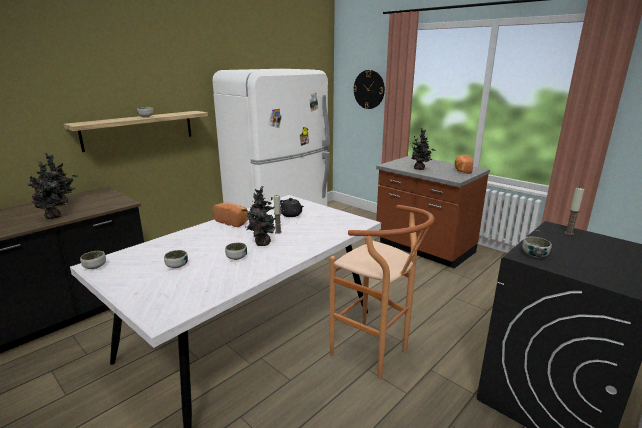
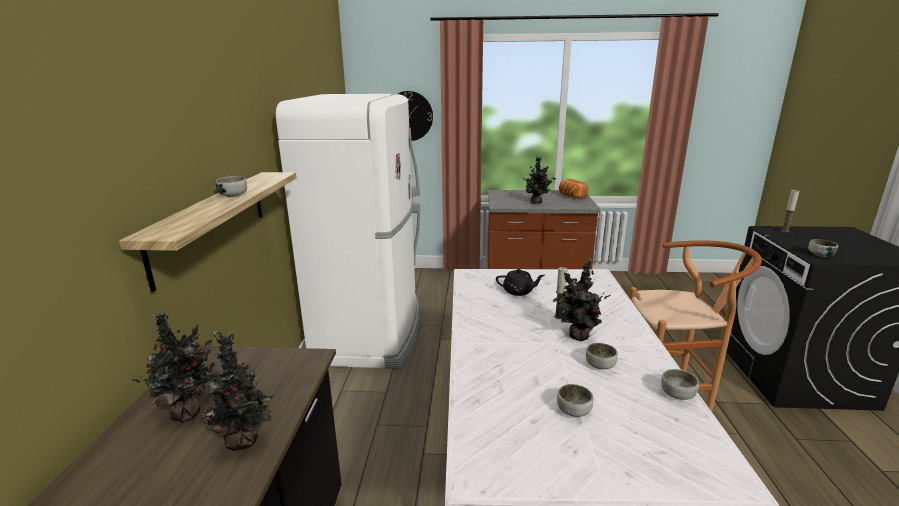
camera: 40 degrees left, 0 degrees up
bowl [80,251,106,269] -> bowl moved to [661,369,699,400]
bread [213,203,248,227] -> none

